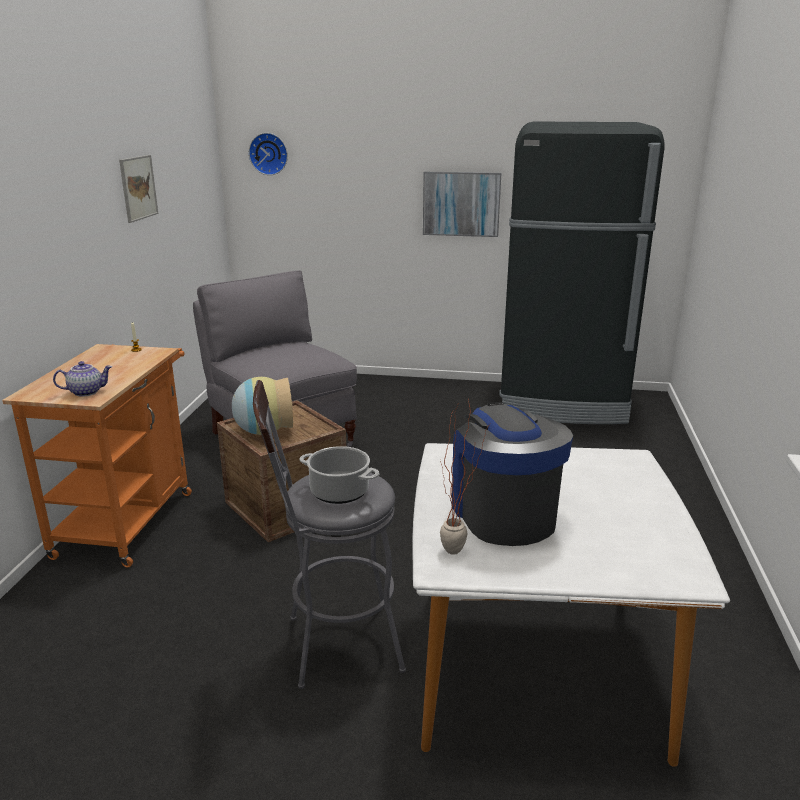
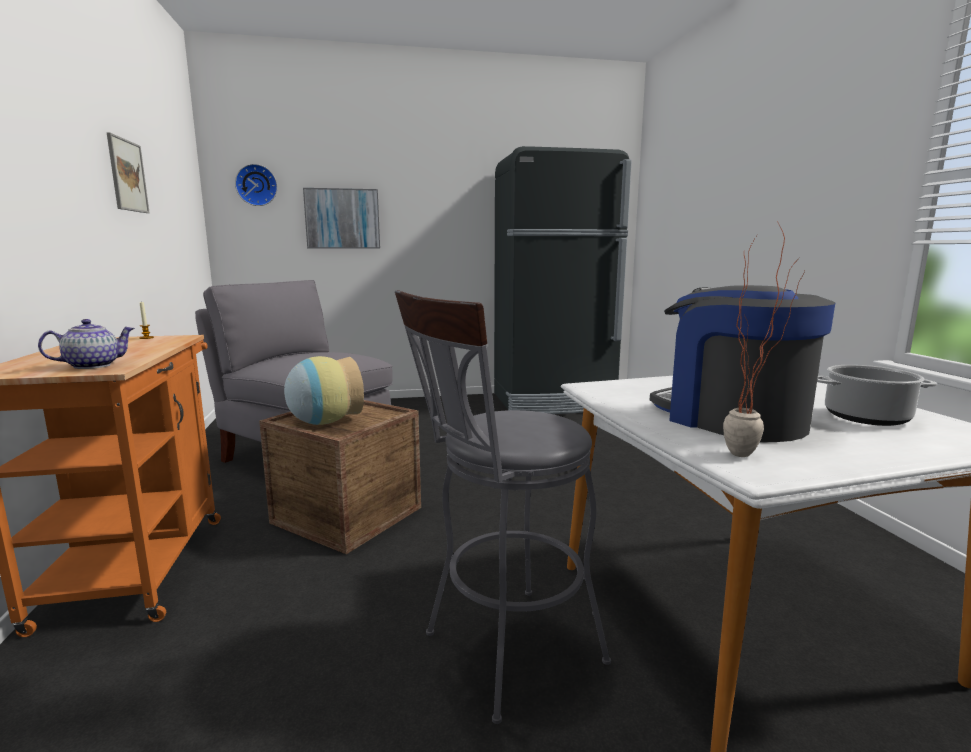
camera: 20 degrees left, 10 degrees down
cooking pot [300,446,379,504] -> cooking pot moved to [817,365,937,426]
picture [423,172,501,237] -> picture moved to [303,188,380,249]

